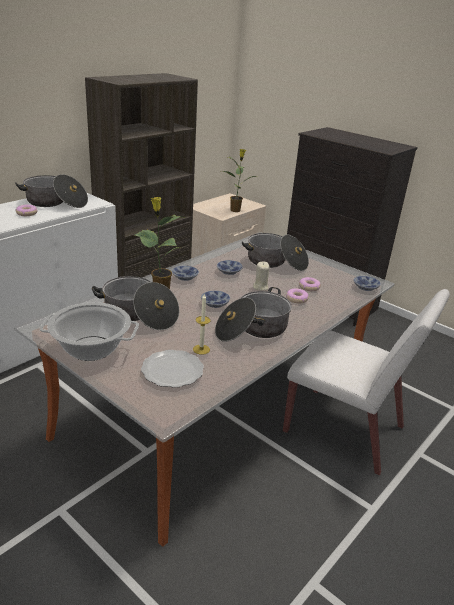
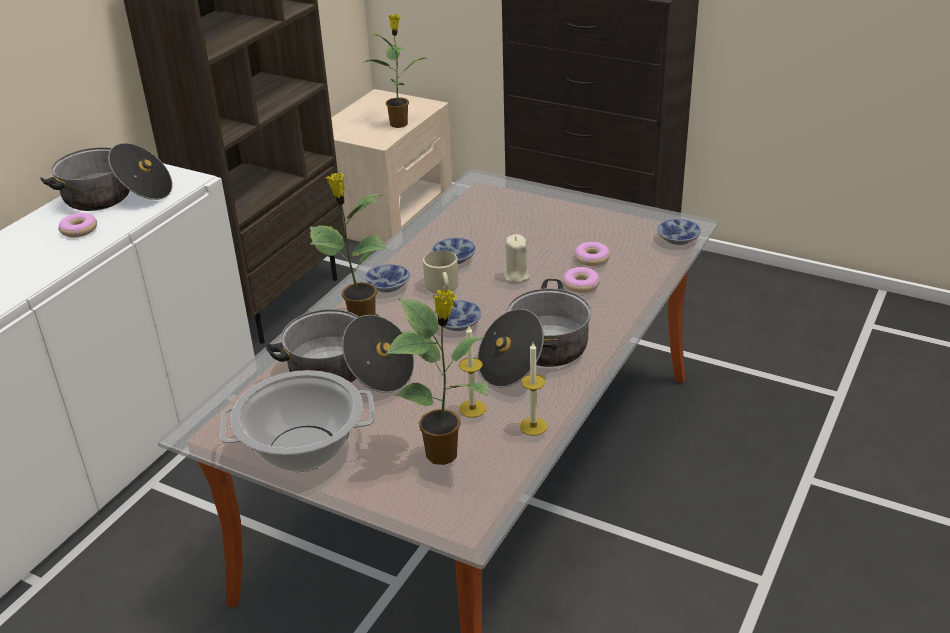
camera: 10 degrees left, 5 degrees up
plate [141,350,204,388] -> potted plant [386,290,488,465]
cooking pot [242,233,309,271] -> none
white chair [283,289,450,475] -> none
none -> beige mug [423,250,458,294]
none -> candle [520,343,547,436]

